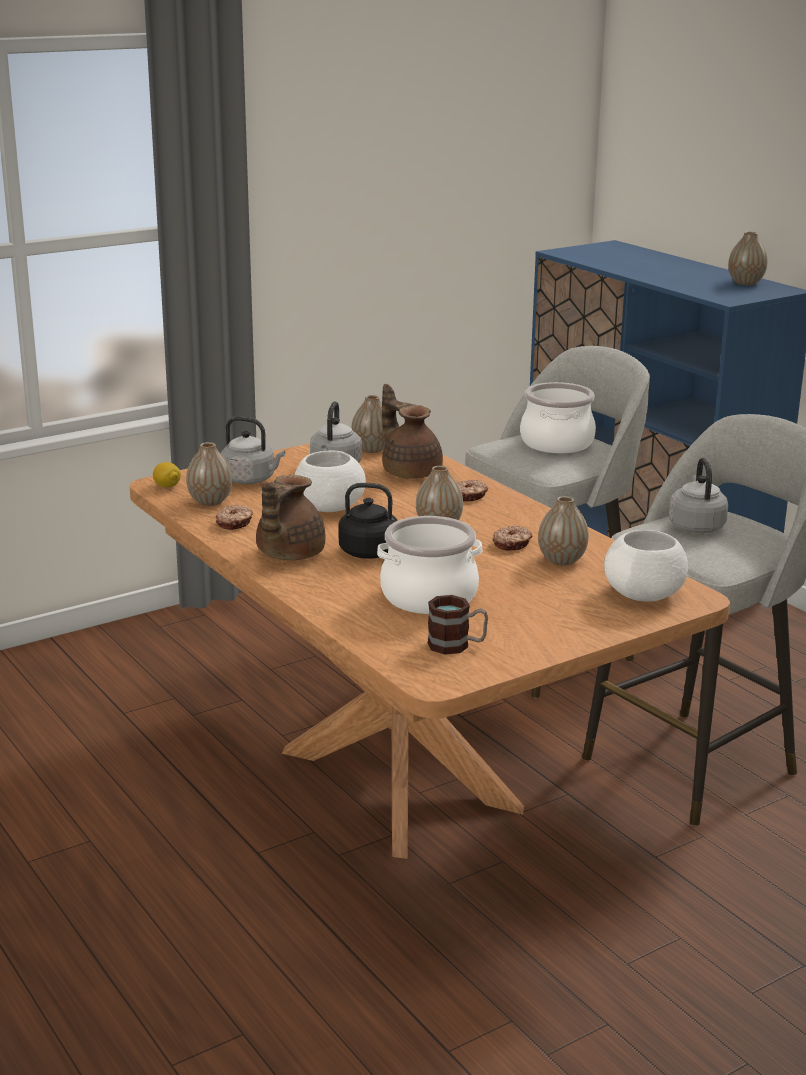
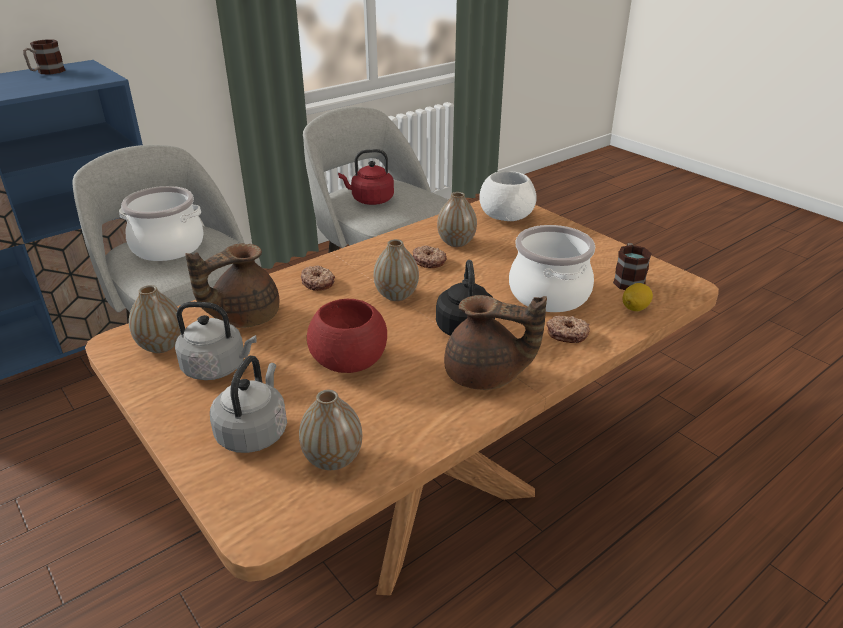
camera: 95 degrees left, 10 degrees up
lemon [153,462,181,488] -> lemon moved to [623,283,653,311]
donut [216,505,253,530] -> donut moved to [546,316,590,343]
white bowl [295,450,366,512] -> red bowl [307,299,387,373]
grey kettle [669,458,728,533] -> red kettle [338,149,394,205]
vase [728,232,767,285] -> mug [23,39,66,75]

